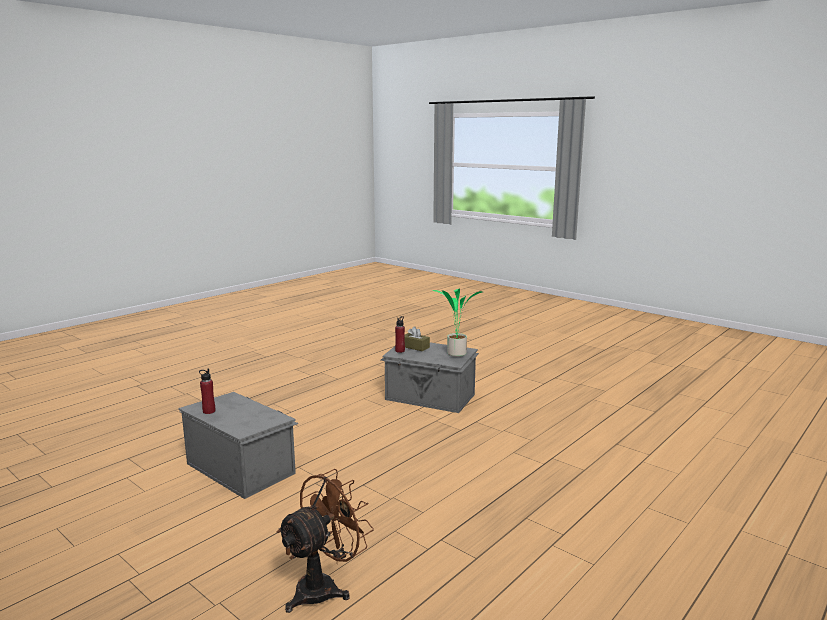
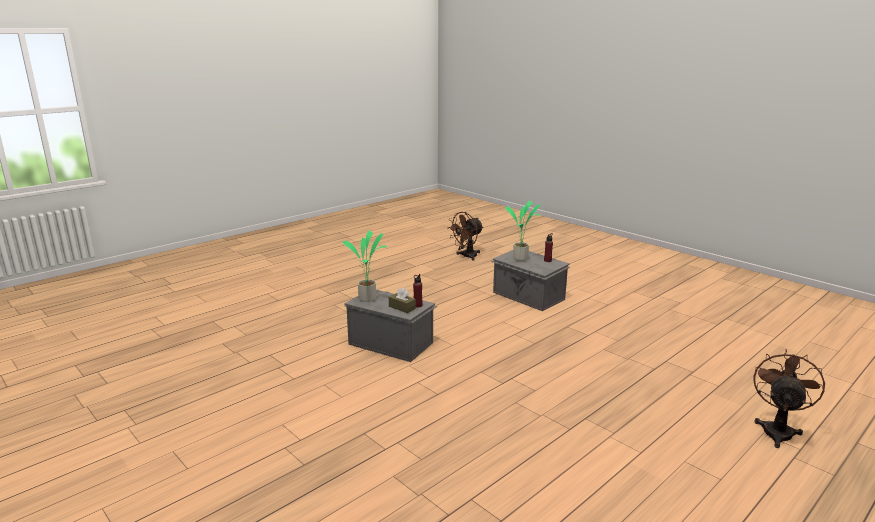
camera: 175 degrees left, 5 degrees up
none -> potted plant [505,201,541,261]
none -> brown fan [754,349,825,448]

